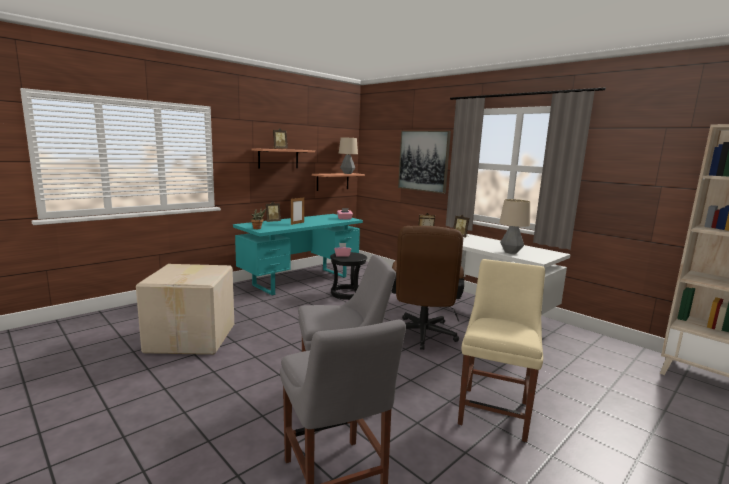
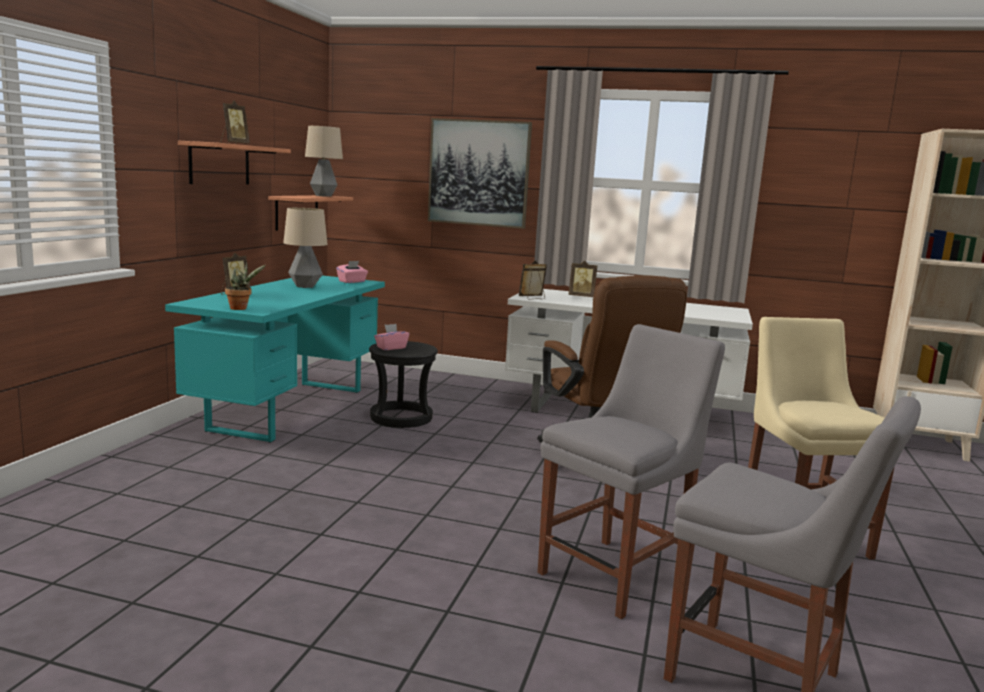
camera: 30 degrees left, 0 degrees up
cardboard box [136,264,234,355] -> none
picture frame [291,197,304,225] -> none
table lamp [499,199,530,254] -> table lamp moved to [283,208,328,288]

